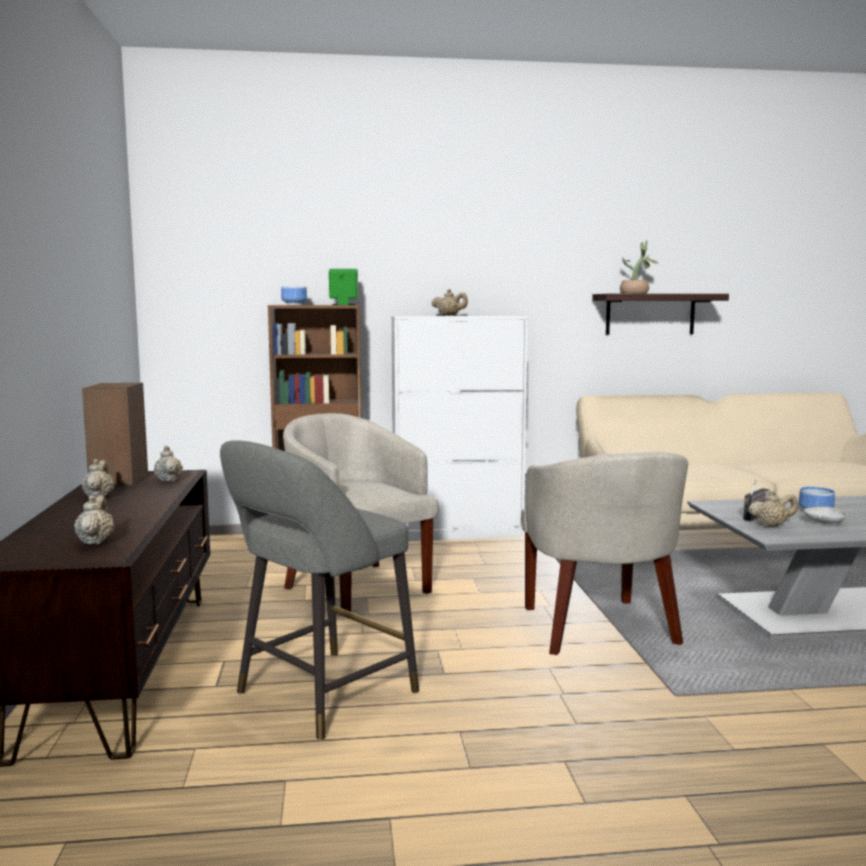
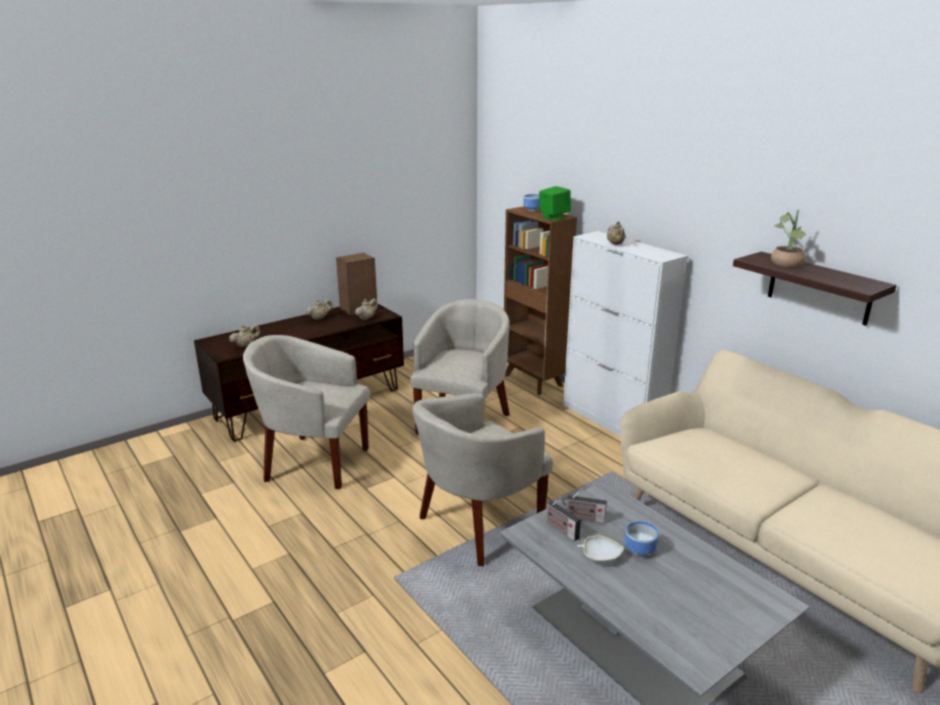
camera: 60 degrees right, 15 degrees up
grey stool [220,440,419,741] -> beige armchair [243,335,370,489]
beige teapot [748,490,798,527] -> radio [545,498,581,541]

